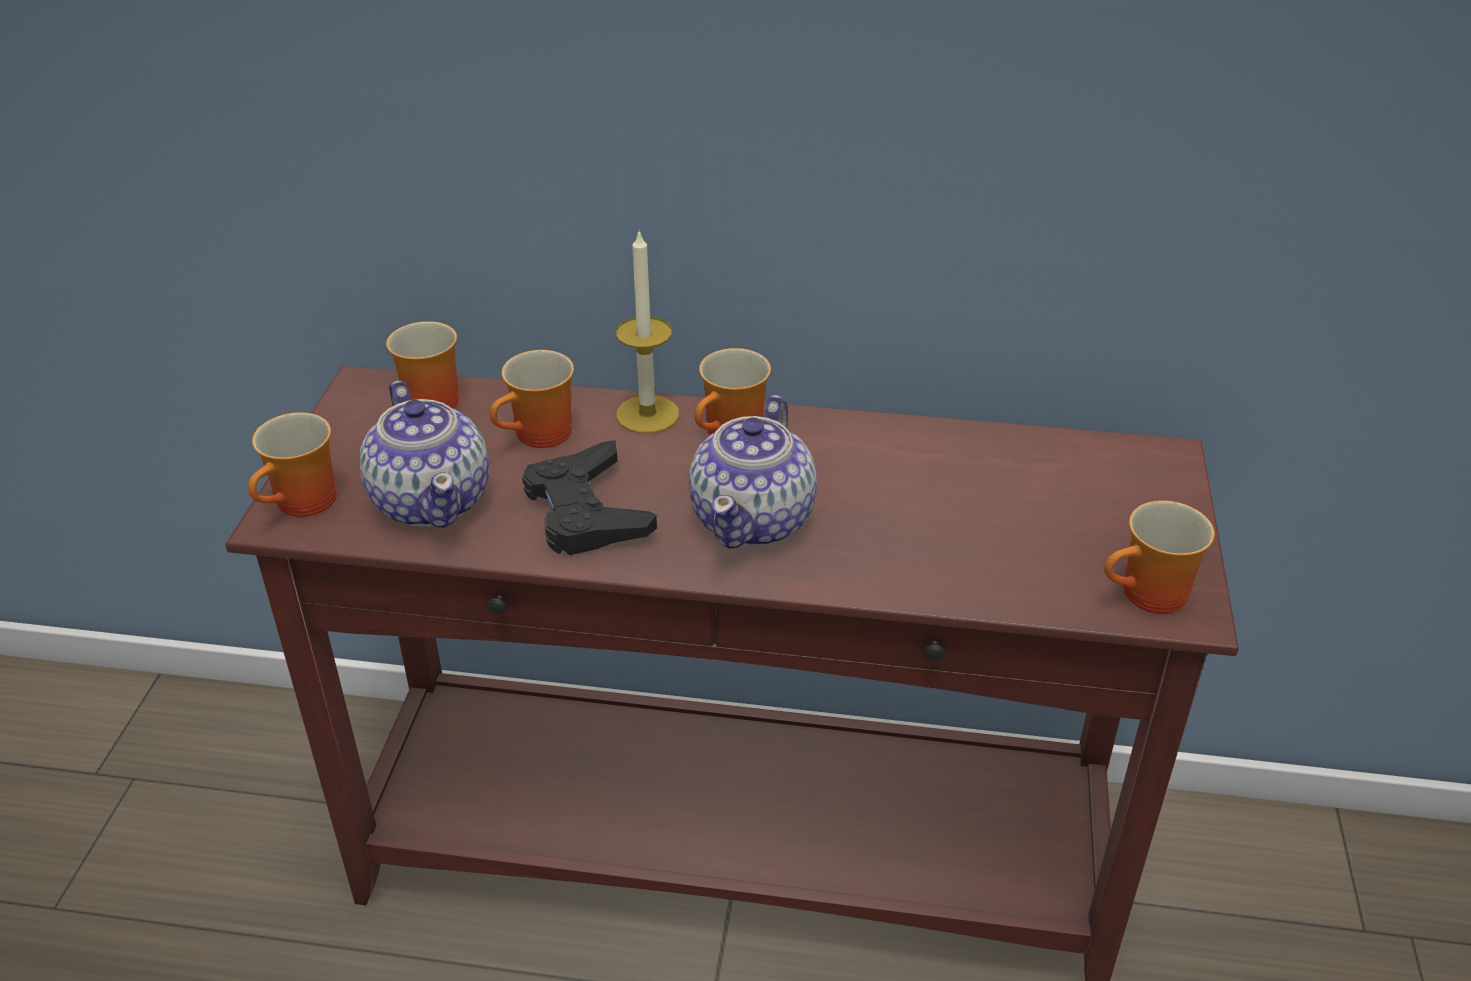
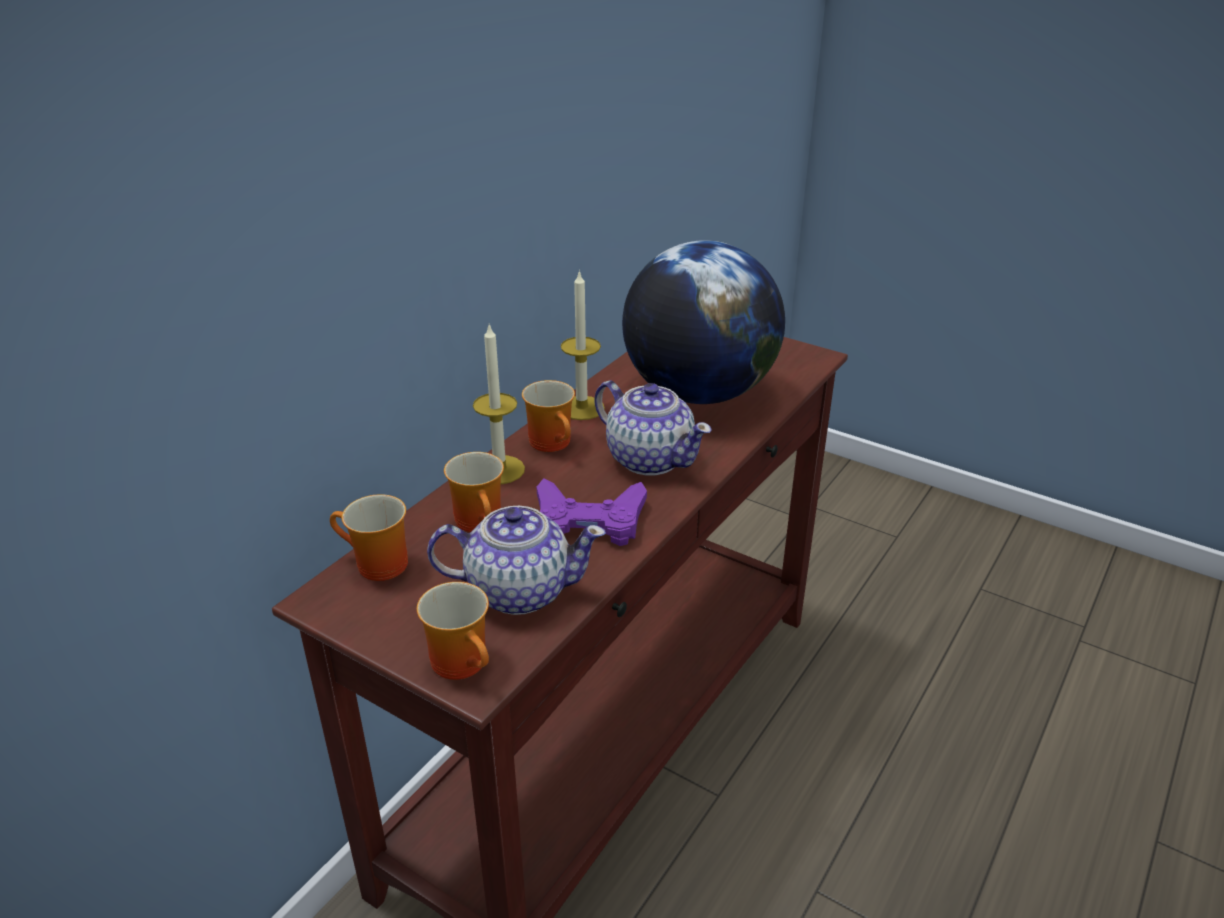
camera: 65 degrees left, 5 degrees down
black game controller [522,440,657,555] -> purple game controller [537,478,647,546]
mug [1104,500,1215,614] -> none
none -> candle [561,270,605,420]
none -> globe [622,240,785,404]

